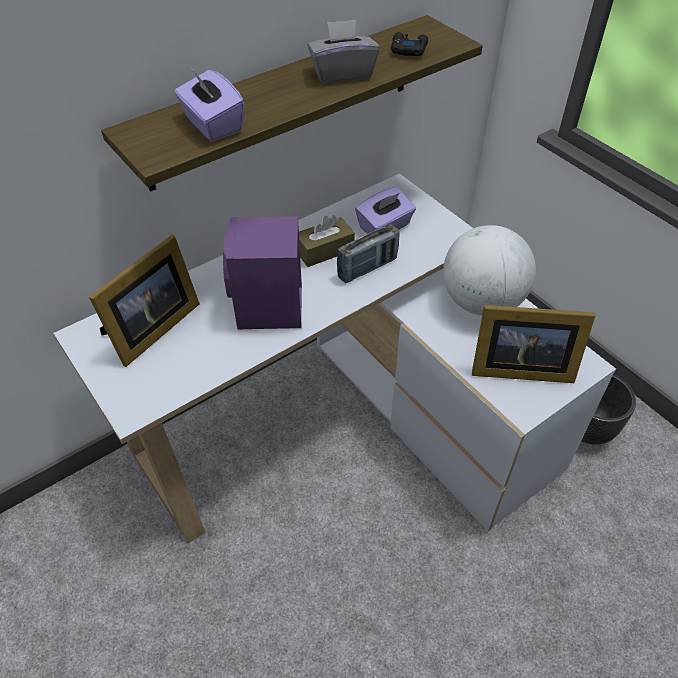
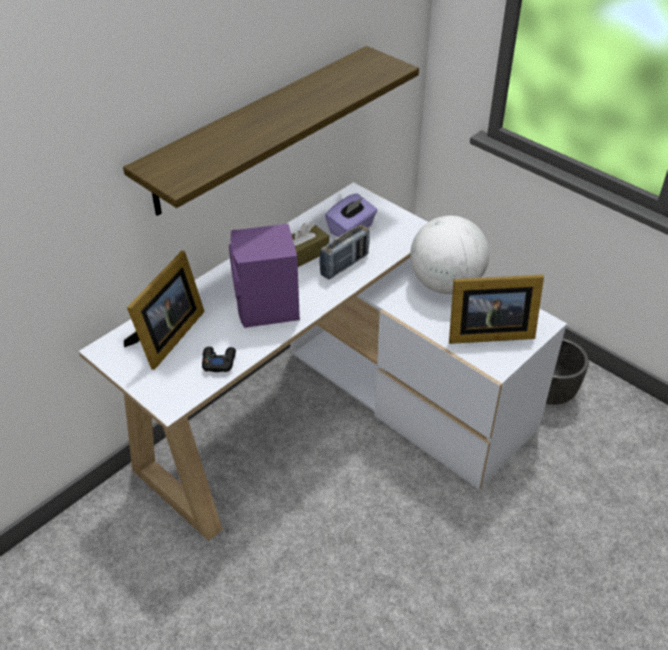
camera: 10 degrees left, 5 degrees down
purple tissue box [174,69,245,141] -> none
grey tissue box [308,20,380,83] -> none
black game controller [391,32,428,56] -> black game controller moved to [202,347,236,372]

